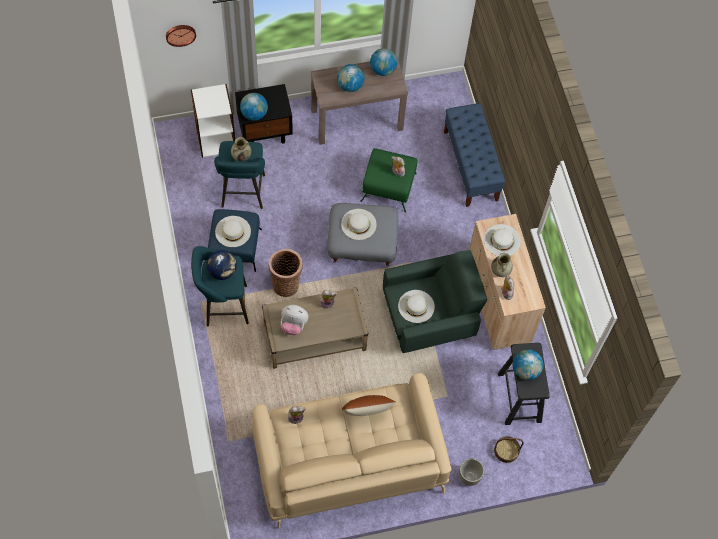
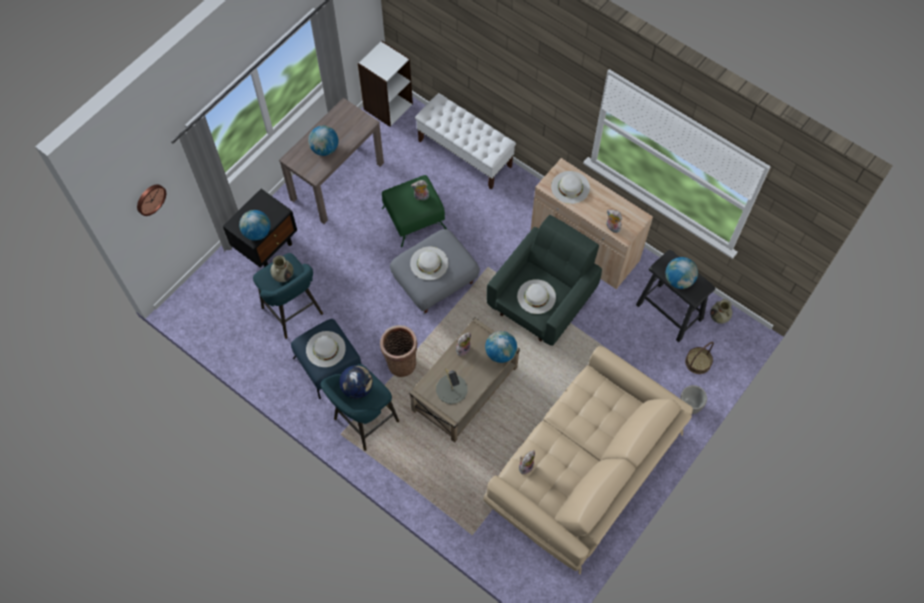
camera: 35 degrees left, 0 degrees up
white bookcase [191,84,235,158] -> white bookcase moved to [358,41,413,127]
plush toy [281,305,309,335] -> grey table lamp [436,368,468,404]
brown pillow [342,395,396,416] -> none
globe [370,48,397,76] -> globe moved to [485,331,517,363]
blue bench [444,103,505,207] -> white bench [415,93,516,190]
beige vase [491,253,513,277] -> beige vase moved to [710,299,732,324]

